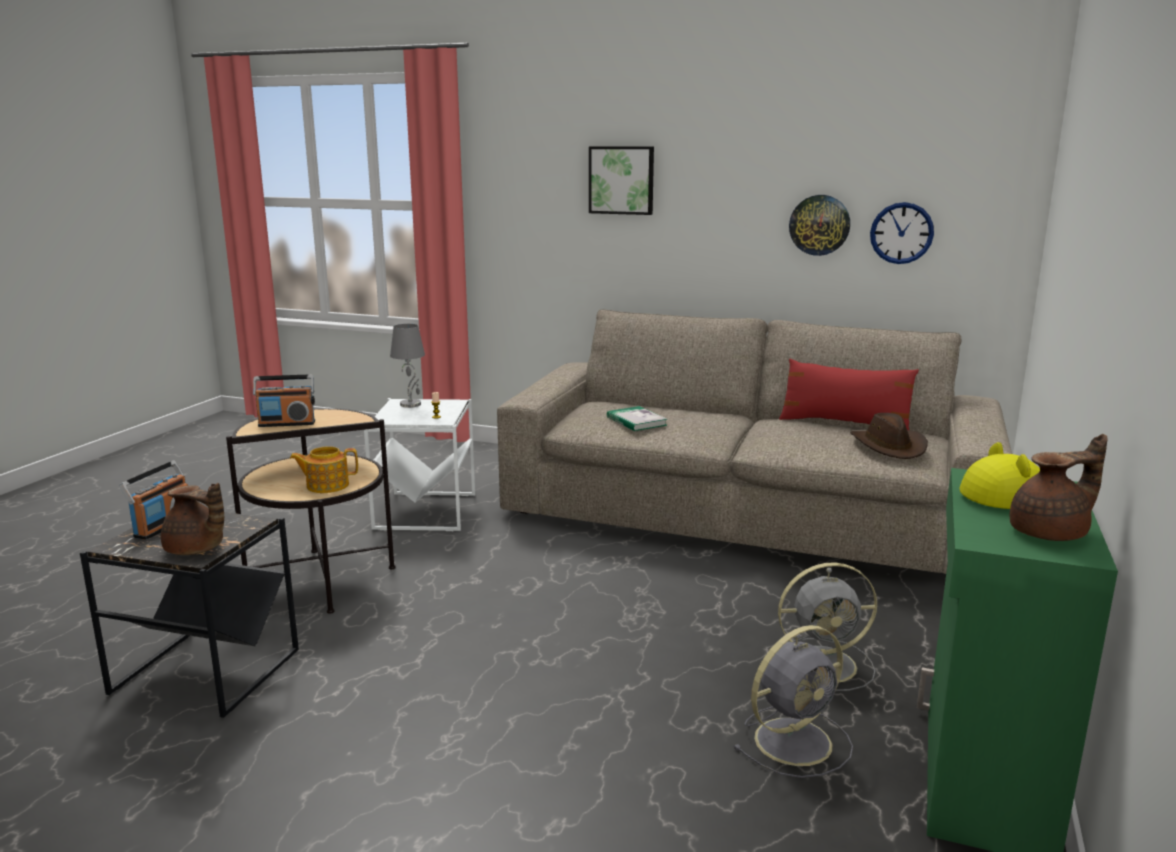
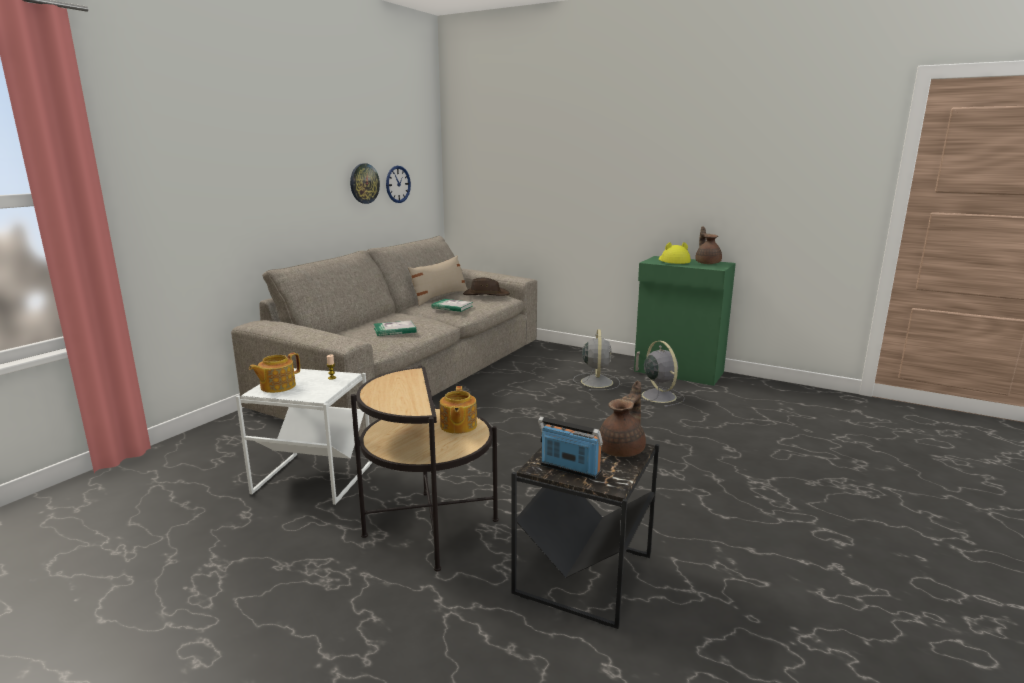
camera: 80 degrees left, 0 degrees up
radio [253,375,315,427] -> none
grey table lamp [390,324,425,408] -> teapot [249,353,300,393]
picture [589,146,654,215] -> none
red pillow [779,359,919,430] -> beige pillow [408,256,468,306]
none -> book [431,299,473,312]

